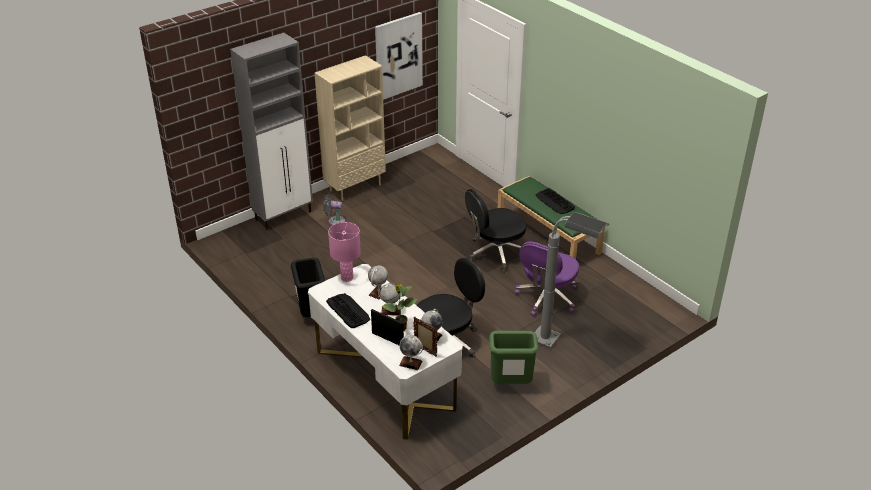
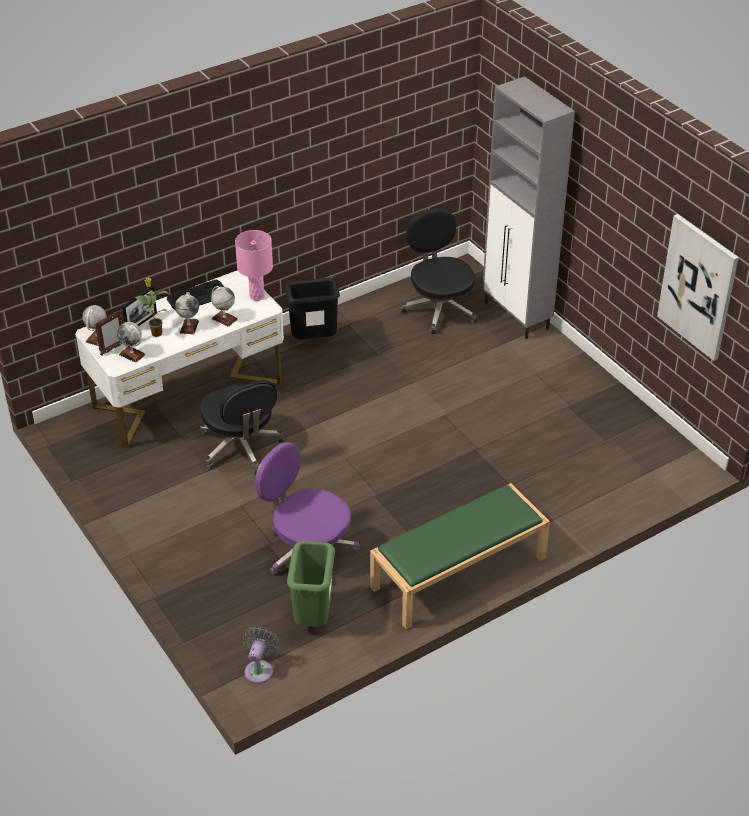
camera: 95 degrees right, 5 degrees up
beige bookcase [314,55,386,201] -> none
grey fan [323,193,345,226] -> grey fan moved to [242,626,280,684]
black office chair [465,189,526,273] -> black office chair moved to [401,208,477,334]
green trash can [489,331,538,384] -> green trash can moved to [287,541,335,627]
grey floor lamp [534,212,609,347] -> none
keyboard [536,188,575,214] -> none

